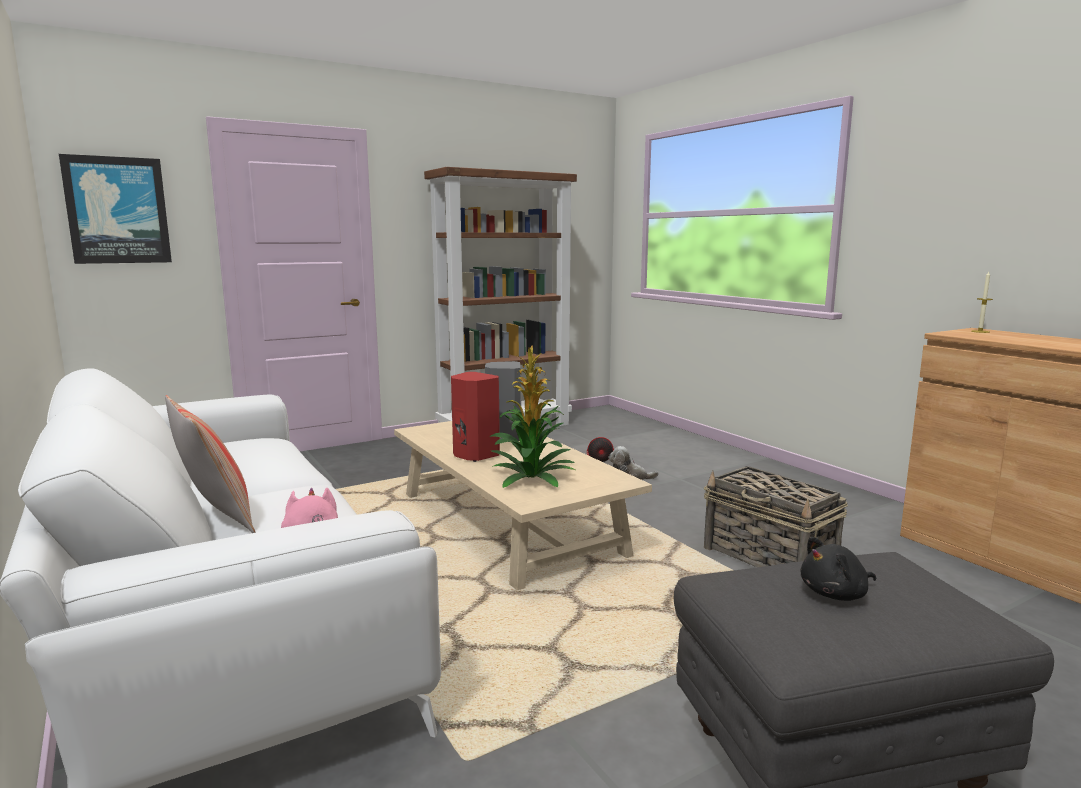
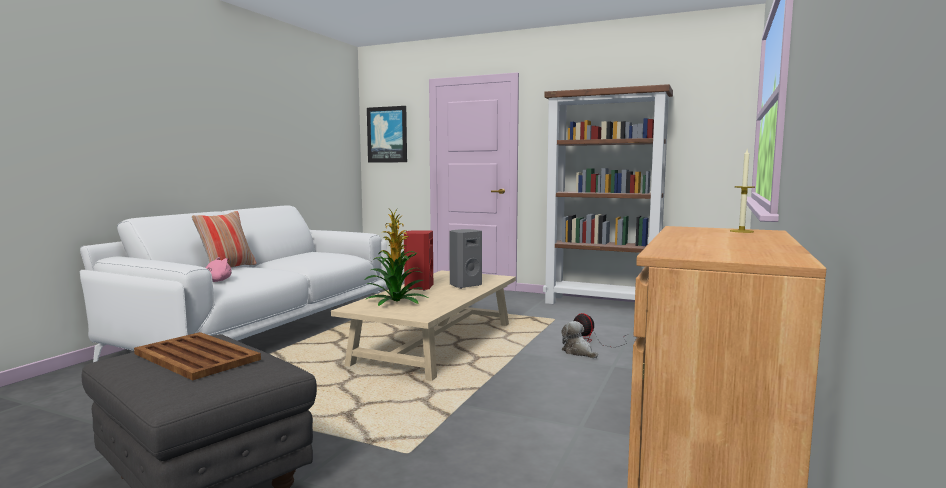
camera: 55 degrees right, 5 degrees down
basket [704,466,848,568] -> none
black plush toy [800,537,876,601] -> brown tray [134,332,261,381]

